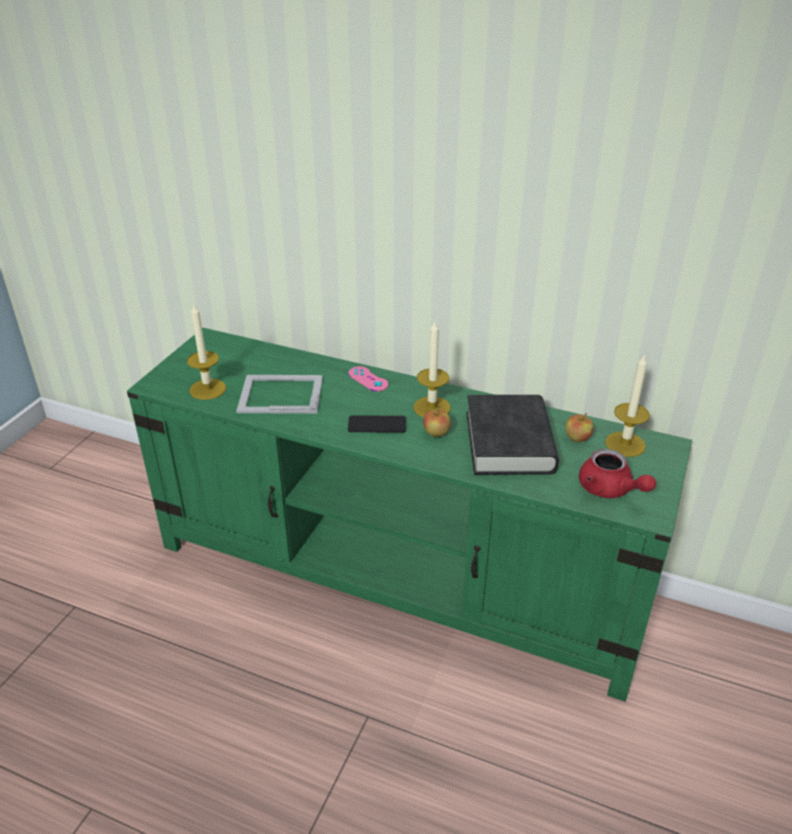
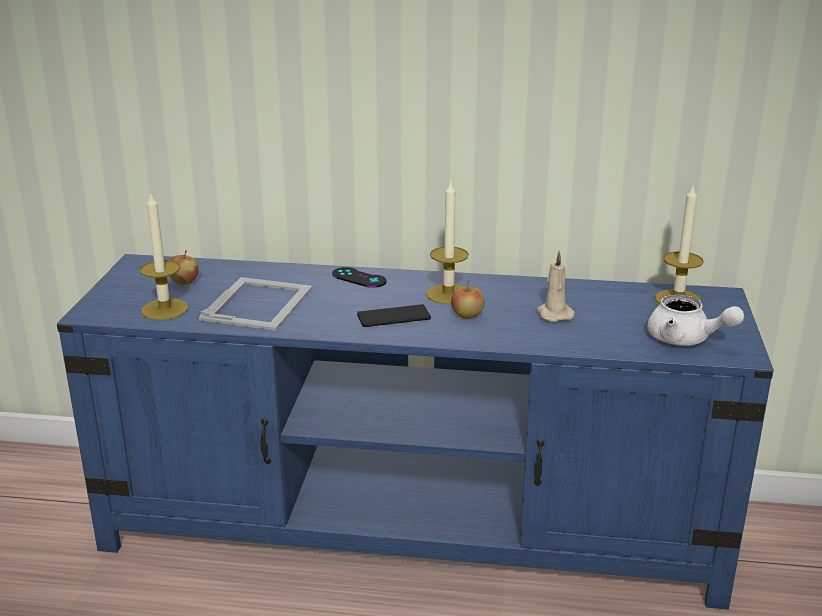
camera: 15 degrees left, 10 degrees down
green tv stand [127,328,692,702] -> blue tv stand [57,254,774,610]
picture frame [236,375,323,414] -> picture frame turned 120 degrees clockwise [199,277,313,331]
pink game controller [348,366,389,391] -> black game controller [332,267,387,288]
black book [466,395,559,475] -> beige candle [537,251,575,322]
apple [565,413,594,442] -> apple moved to [170,250,198,285]
red teapot [579,449,656,498] -> white teapot [647,294,744,346]

